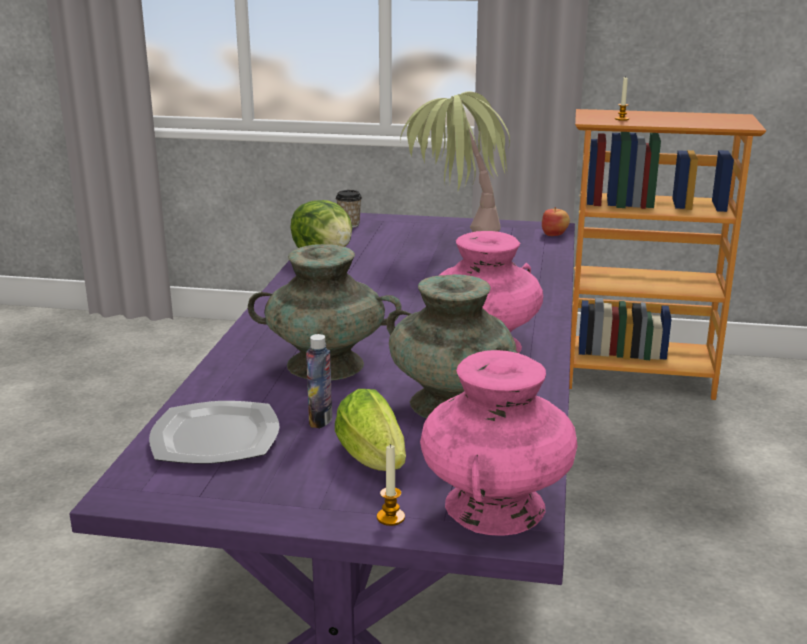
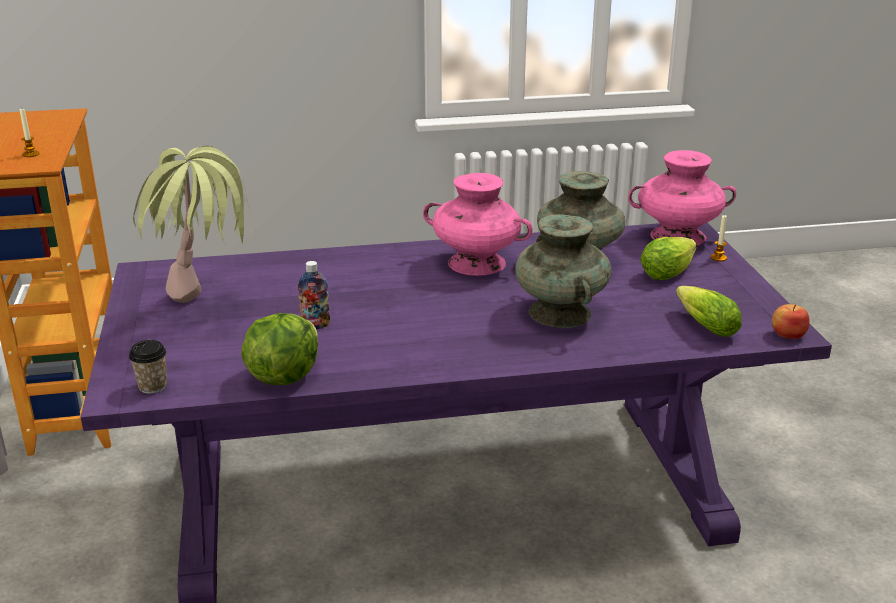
camera: 110 degrees left, 5 degrees up
plate [149,401,279,464] -> lettuce [676,286,742,337]
bottle [306,334,332,428] -> bottle moved to [298,261,330,329]
apple [542,207,570,236] -> apple moved to [772,304,810,339]

